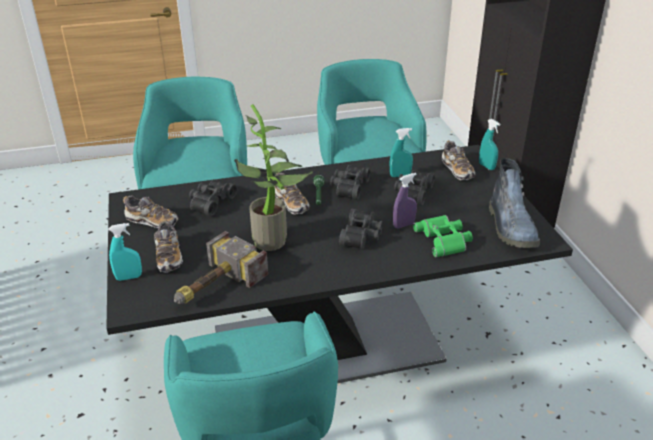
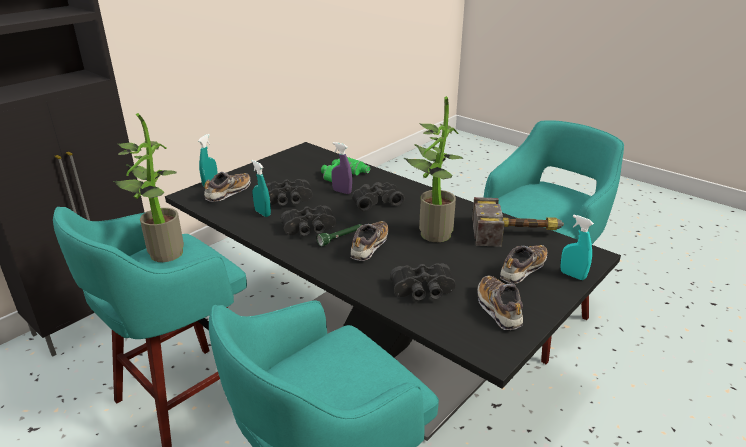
camera: 125 degrees left, 5 degrees down
boot [489,158,540,248] -> none
none -> potted plant [113,113,184,262]

